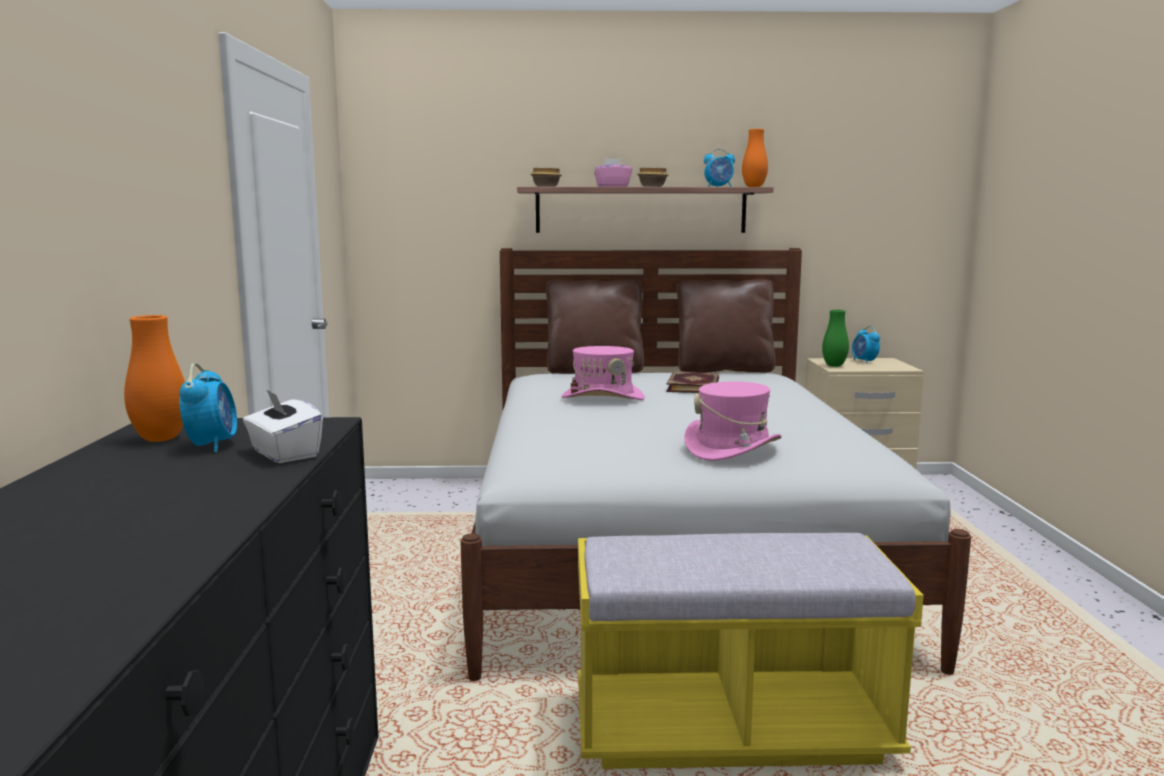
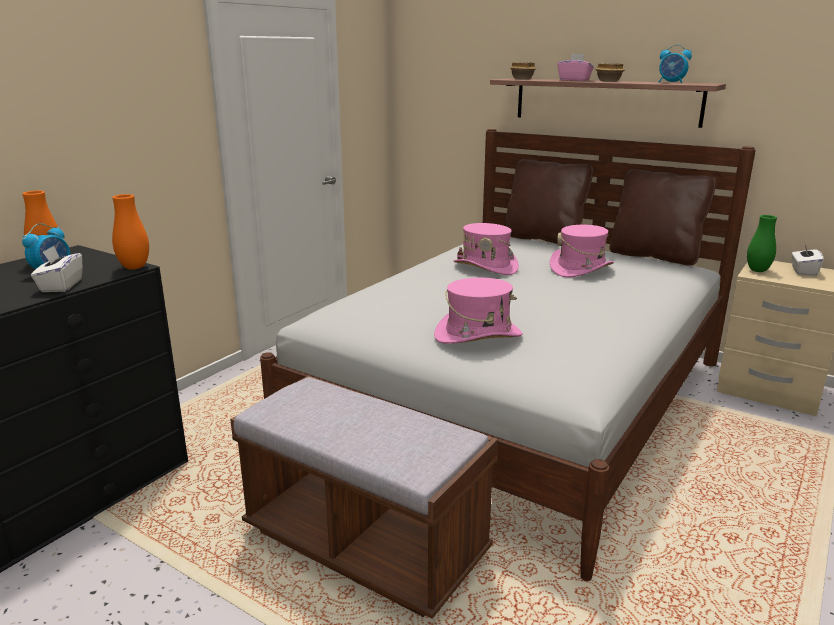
camera: 35 degrees right, 10 degrees up
yellow bench [578,533,924,769] -> brown bench [230,376,498,619]
book [666,371,719,393] -> pink hat [550,225,614,277]
orange vase [742,129,768,187] -> orange vase moved to [112,194,149,269]
alarm clock [852,326,880,364] -> white tissue box [792,245,824,276]

